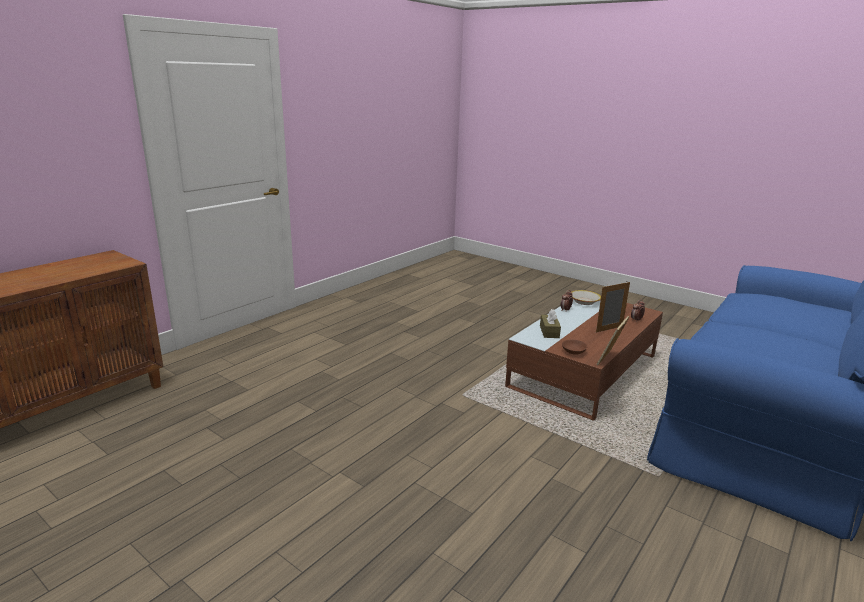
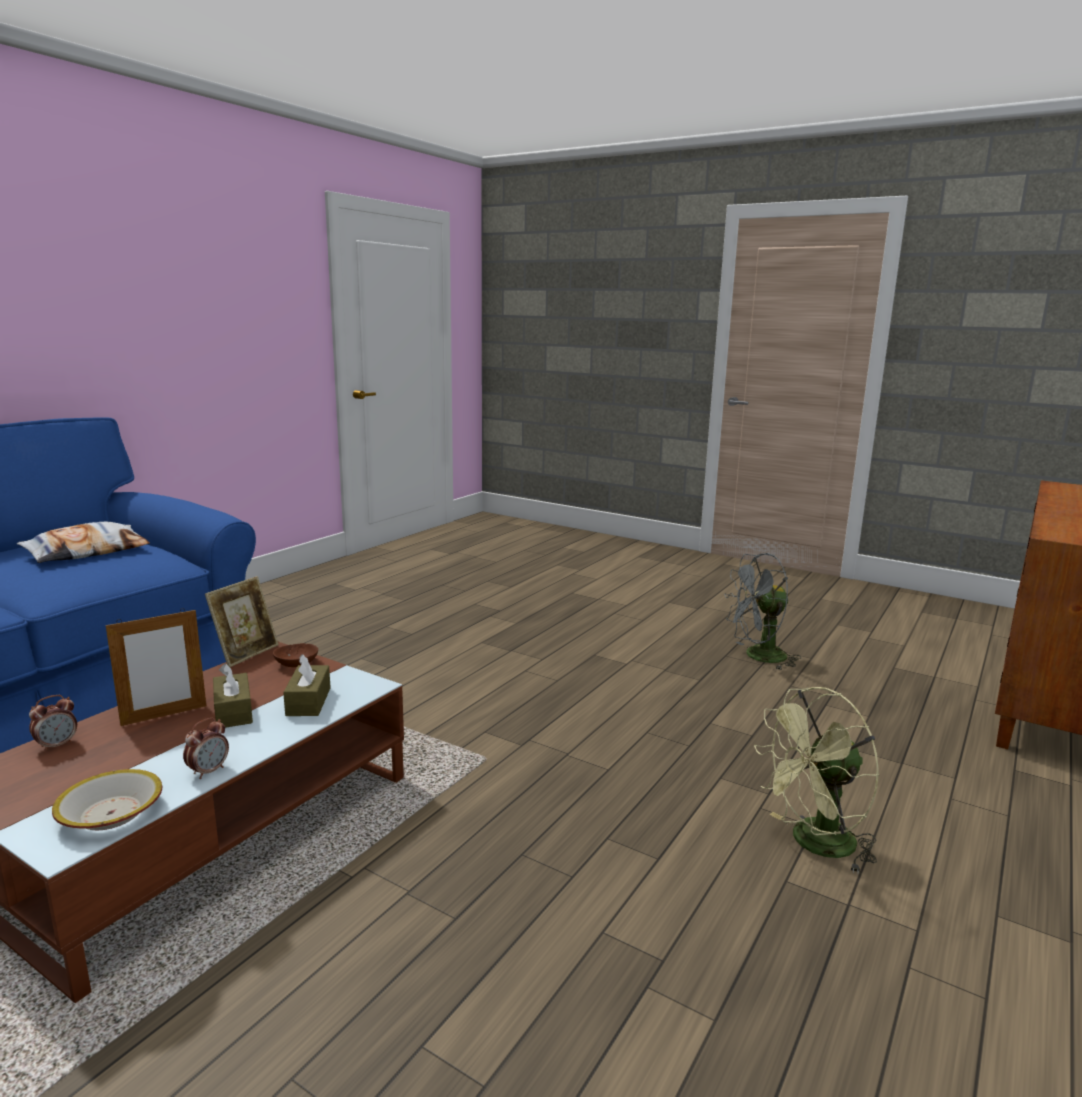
camera: 175 degrees right, 5 degrees down
none -> pillow [17,522,150,563]
none -> brown tissue box [213,663,253,728]
none -> grey fan [724,553,801,670]
none -> green fan [754,687,879,874]

